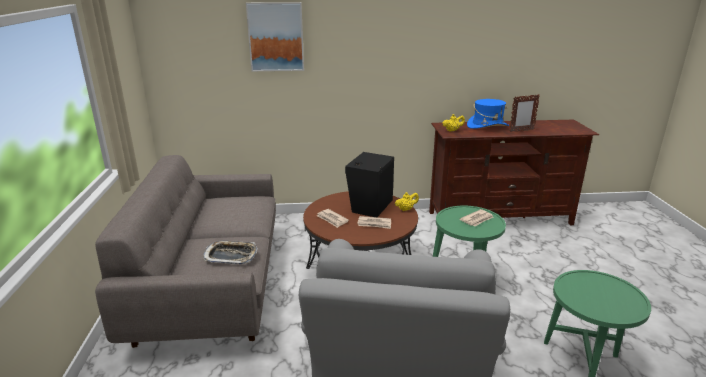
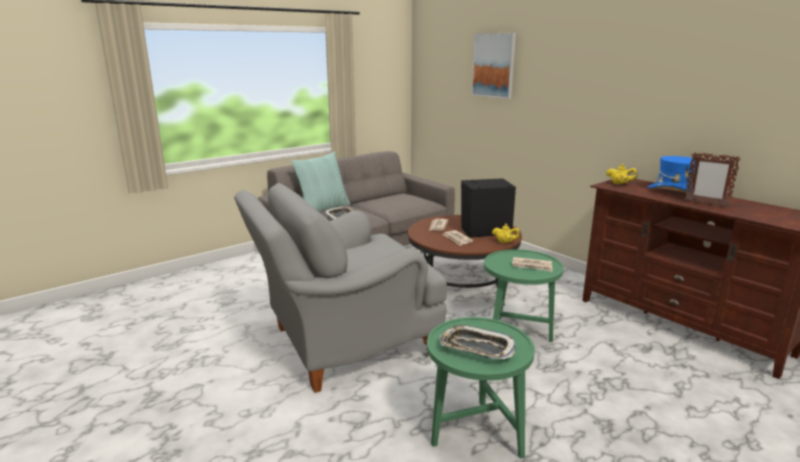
camera: 55 degrees right, 5 degrees down
none -> pillow [291,151,351,212]
none -> tray [439,325,515,359]

